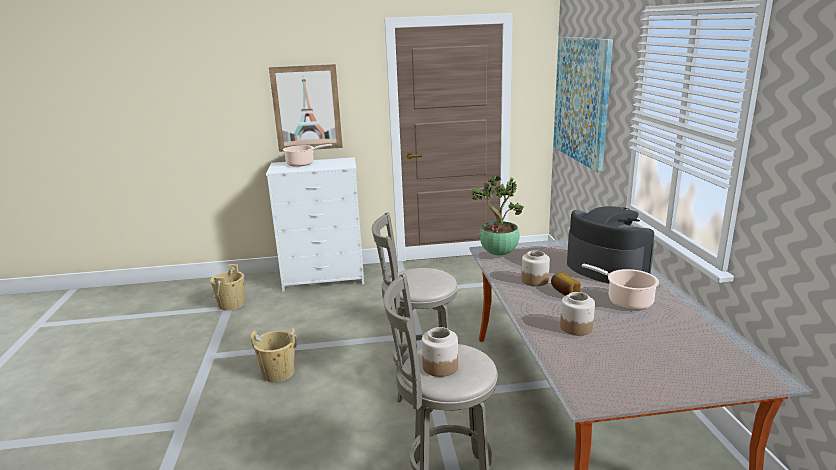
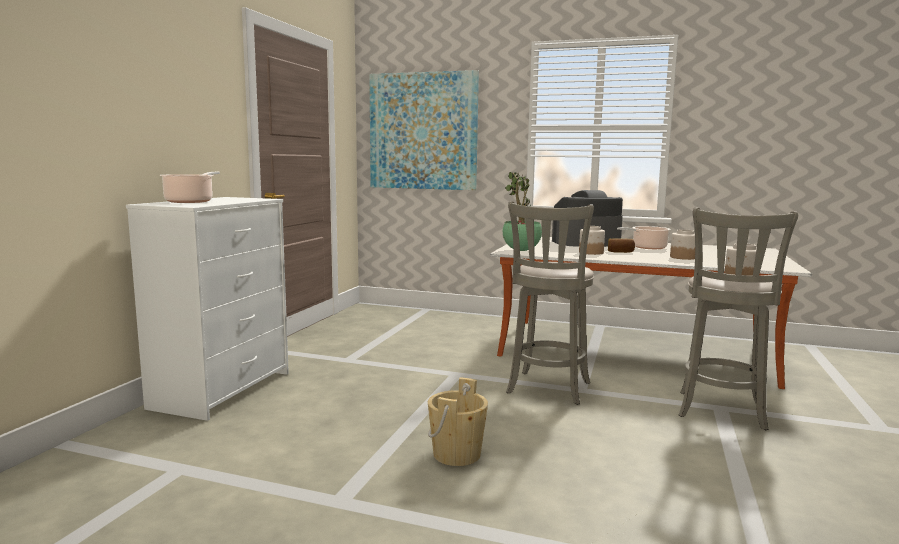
camera: 65 degrees left, 10 degrees down
beige bucket [210,264,245,311] -> none
picture [269,64,343,152] -> none

